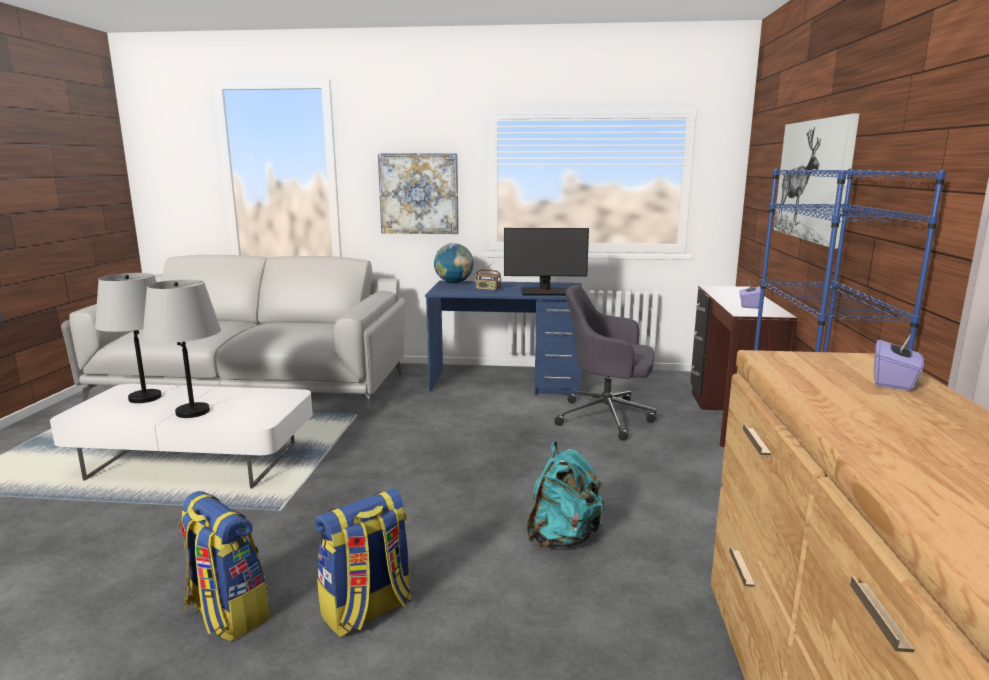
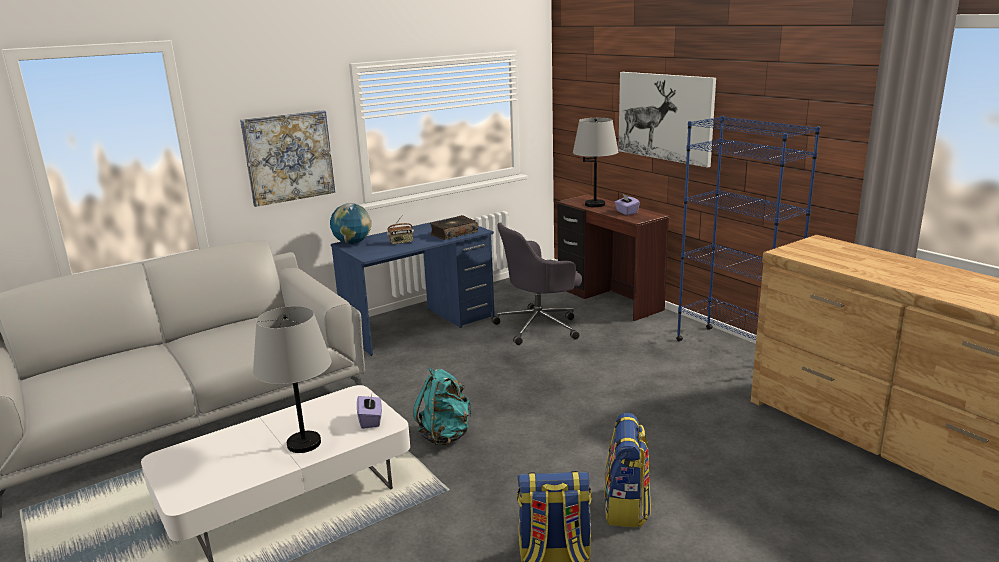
camera: 40 degrees left, 5 degrees up
grey table lamp [95,273,162,403] -> grey table lamp moved to [573,118,618,207]
monitor [504,228,589,296] -> book [429,215,478,240]
turquoise backpack [527,442,604,548] -> turquoise backpack moved to [413,367,472,445]
purple tissue box [874,335,924,391] -> purple tissue box moved to [357,391,382,429]

